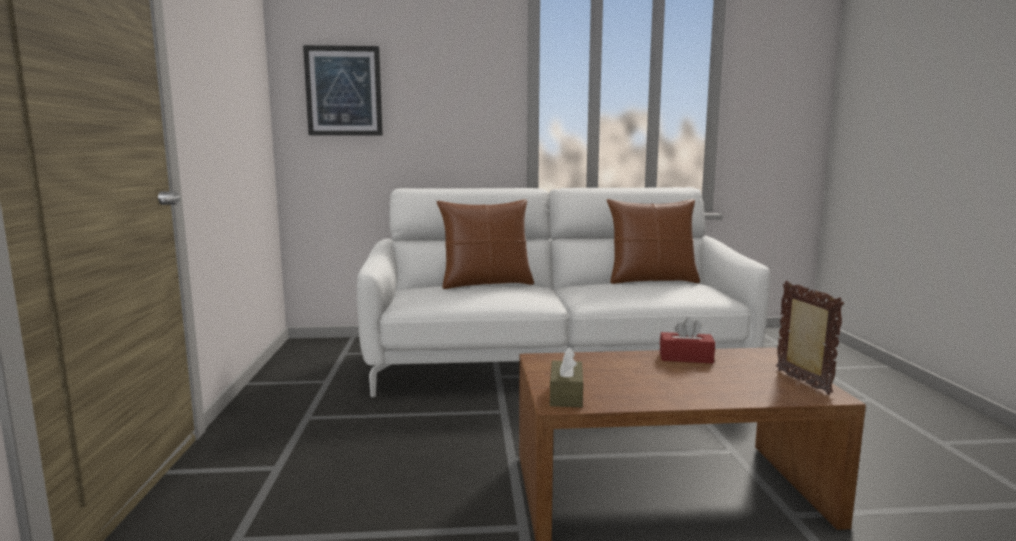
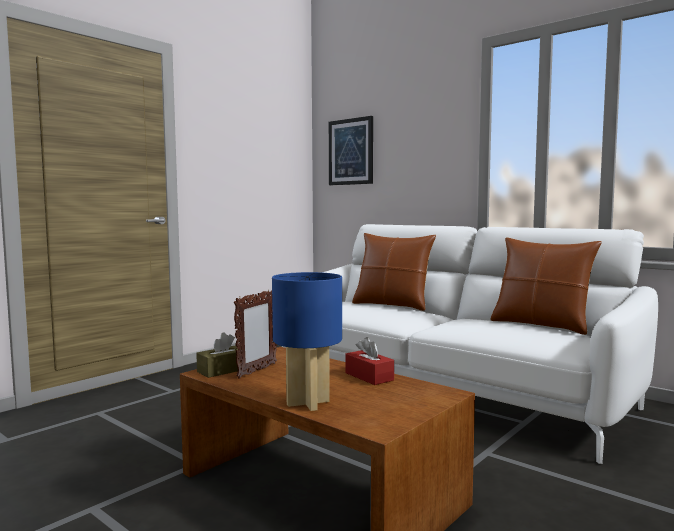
camera: 45 degrees right, 5 degrees down
picture frame [776,281,844,395] -> picture frame moved to [234,289,277,379]
none -> blue table lamp [272,272,342,411]

